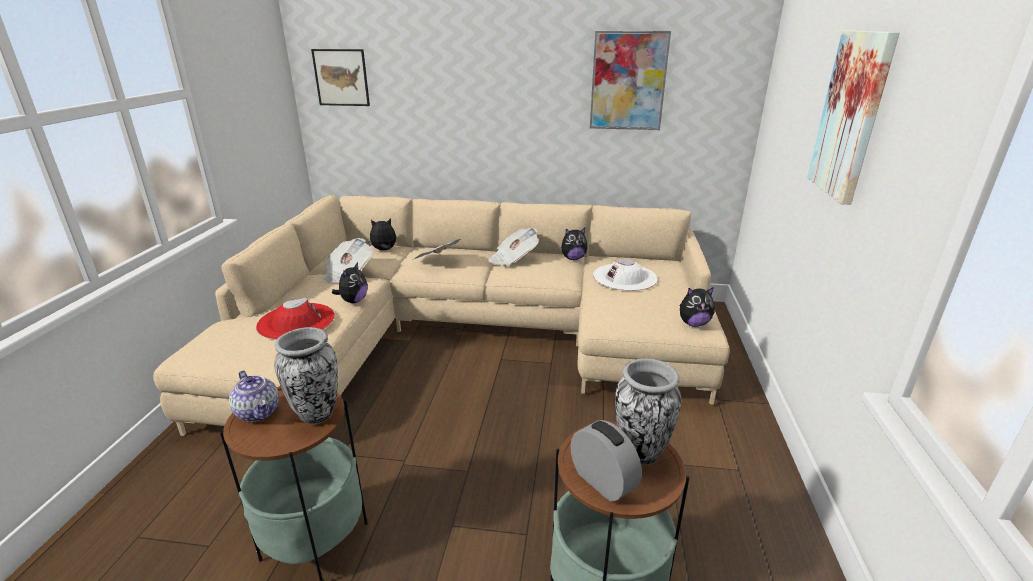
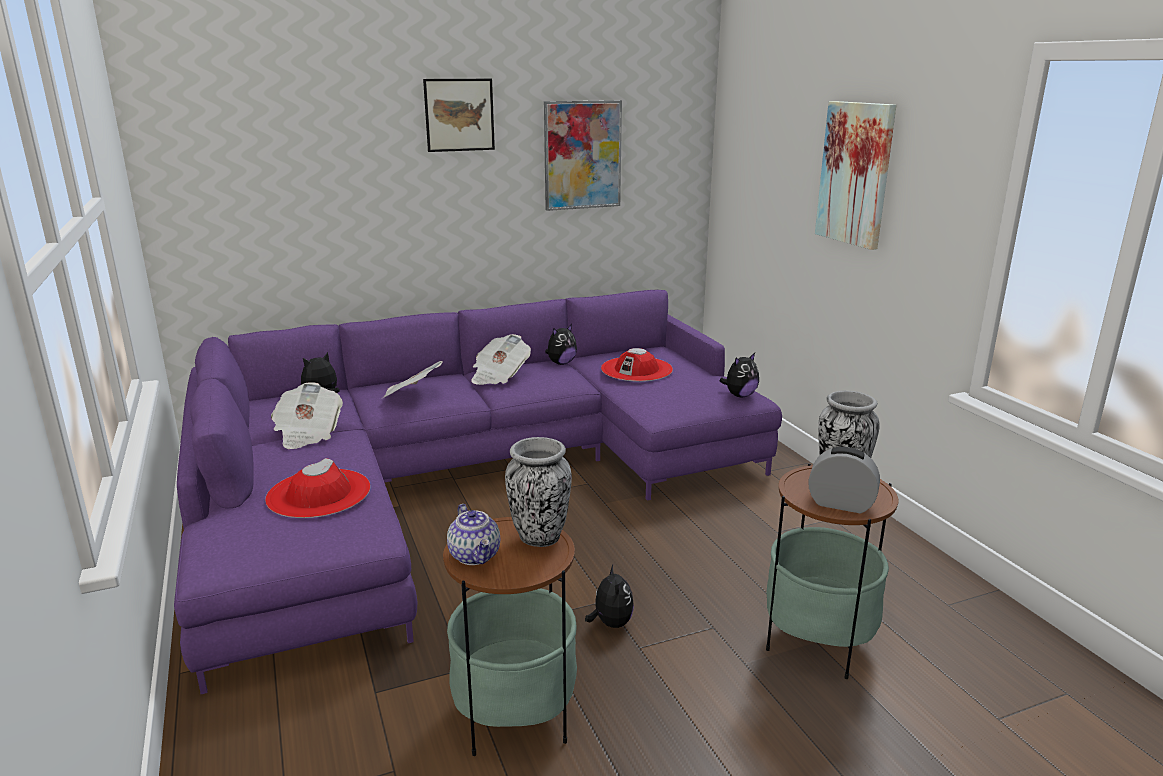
camera: 30 degrees left, 5 degrees down
beige sofa [153,195,730,436] -> purple sofa [174,290,782,694]
teapot [229,370,279,422] -> teapot turned 45 degrees clockwise [447,504,500,565]
picture [311,49,370,106] -> picture moved to [423,79,495,152]
plush toy [332,262,368,303] -> plush toy moved to [585,565,634,628]
white hat [593,258,658,291] -> red hat [601,348,673,382]

